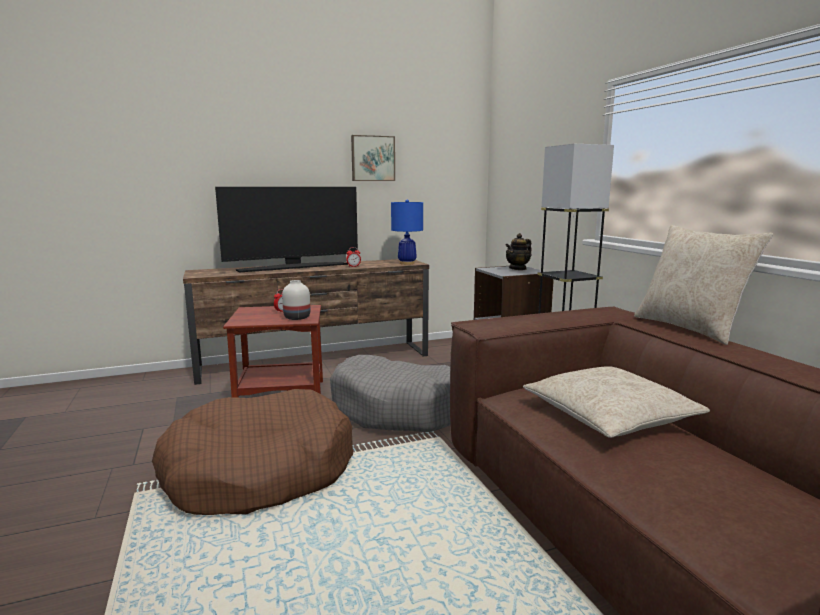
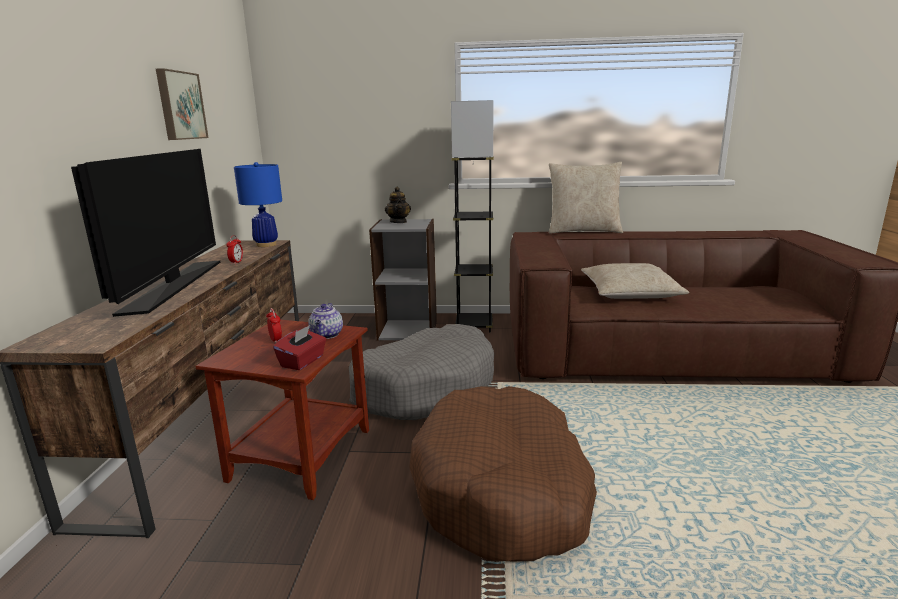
camera: 65 degrees left, 5 degrees up
white vase [282,280,310,320] -> teapot [308,303,343,339]
none -> red tissue box [273,325,326,370]

